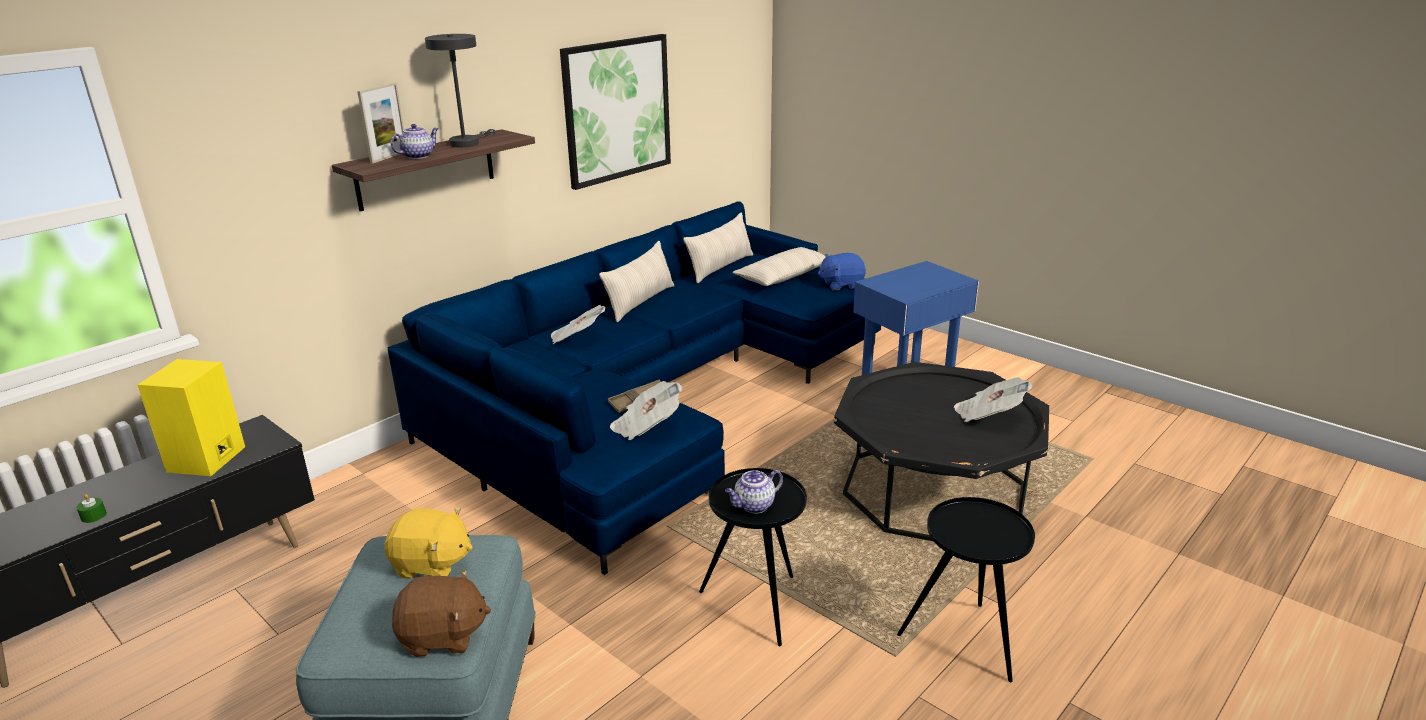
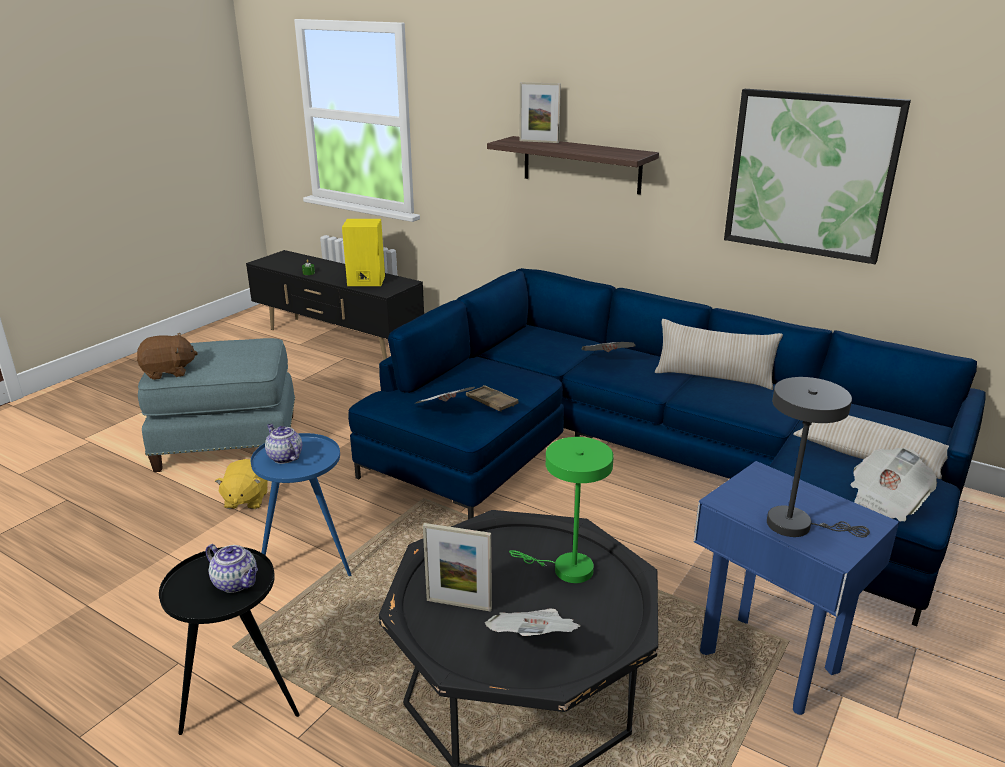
camera: 80 degrees right, 0 degrees up
yellow plush toy [384,507,473,579] -> yellow plush toy moved to [215,459,268,509]
teapot [391,124,439,159] -> teapot moved to [206,544,258,593]
brown plush toy [392,569,491,657] -> brown plush toy turned 90 degrees counterclockwise [137,333,198,380]
grey table lamp [425,34,496,147] -> grey table lamp moved to [767,377,870,537]
beige pillow [683,213,753,283] -> none
black side table [699,468,807,646] -> blue side table [251,433,351,576]
blue plush toy [817,253,866,291] -> newspaper [851,448,937,522]
none -> picture frame [423,523,492,612]
none -> green table lamp [509,437,614,583]

